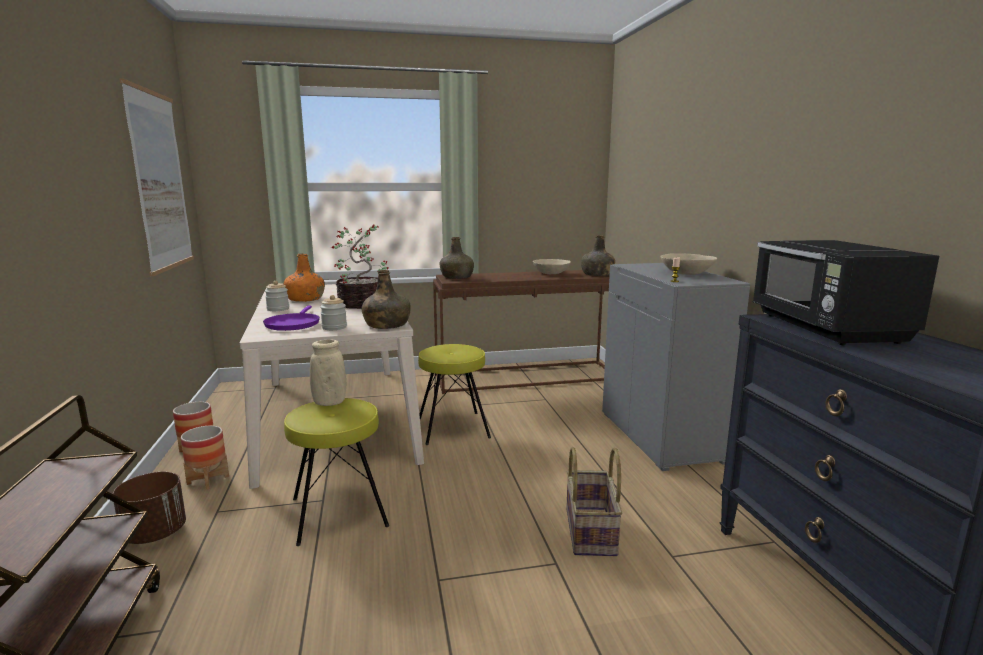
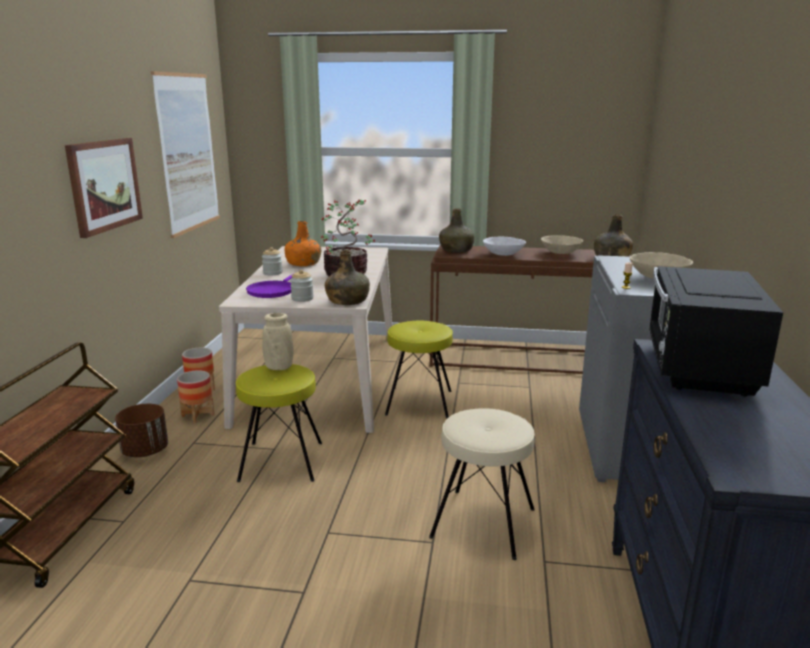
camera: 20 degrees right, 5 degrees up
basket [566,447,622,556] -> beige stool [429,408,535,560]
none -> picture [65,138,143,238]
none -> white bowl [483,237,526,256]

